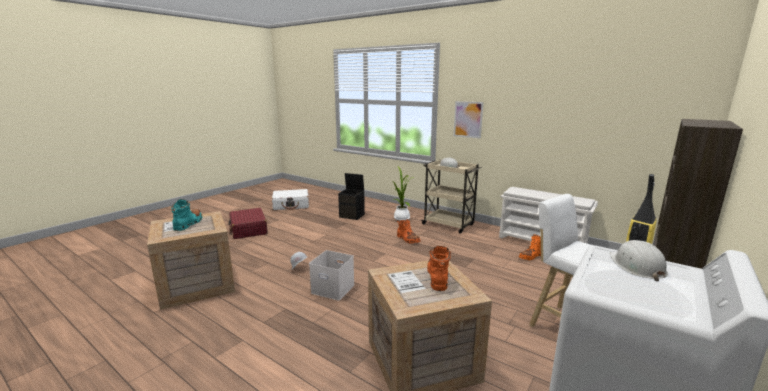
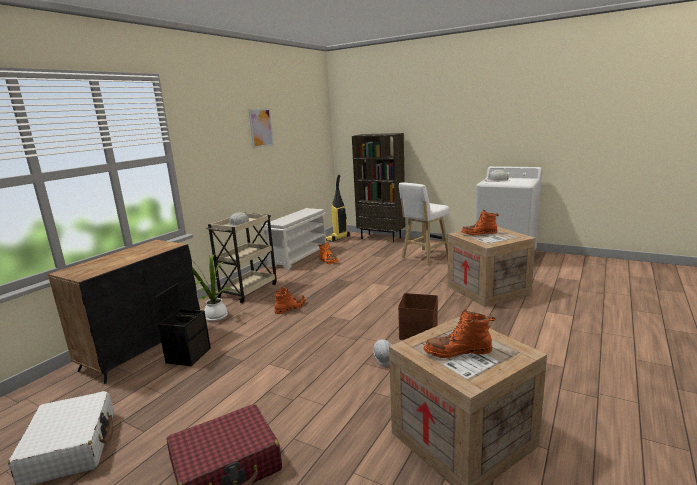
camera: 95 degrees left, 0 degrees up
turquoise boot [171,199,202,231] -> orange boot [424,308,495,358]
white storage box [309,250,355,300] -> brown storage box [398,293,438,340]
picture [454,101,483,138] -> picture moved to [248,108,274,148]
none -> black cabinet [48,240,200,384]

